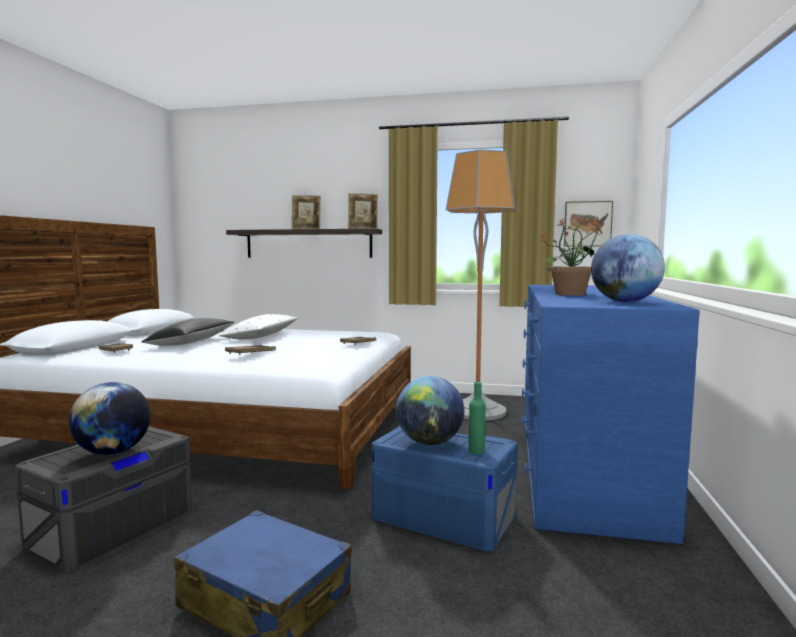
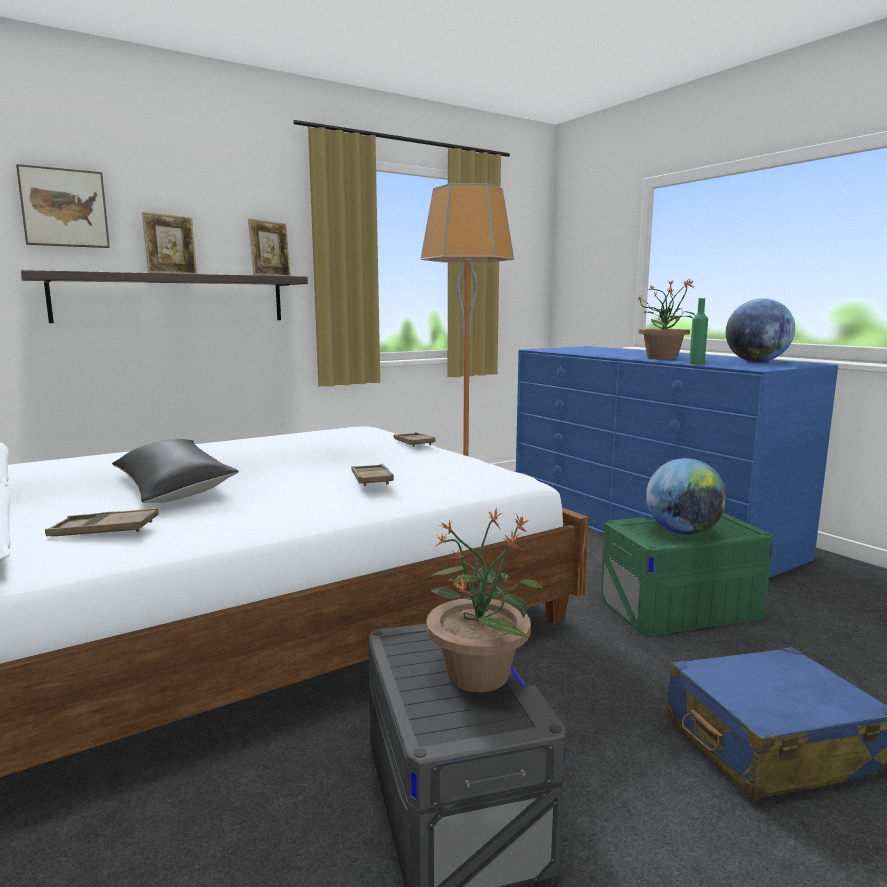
camera: 45 degrees left, 5 degrees up
globe [69,382,151,455] -> potted plant [426,507,545,692]
white pillow [219,314,298,339] -> none
blue storage box [371,426,518,551] -> green storage box [601,513,774,636]
green bottle [469,382,486,454] -> green bottle moved to [689,298,708,364]
picture [564,201,613,247] -> picture moved to [16,164,110,248]

